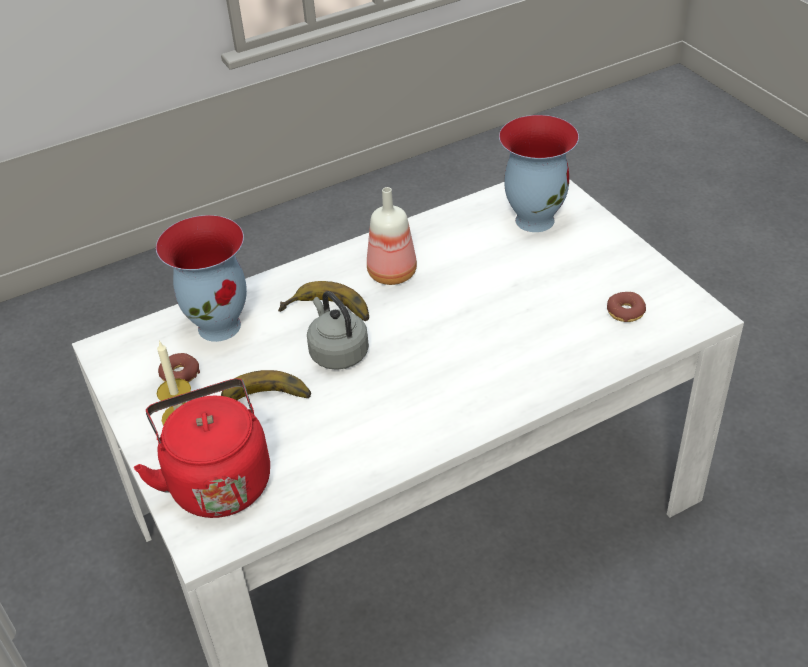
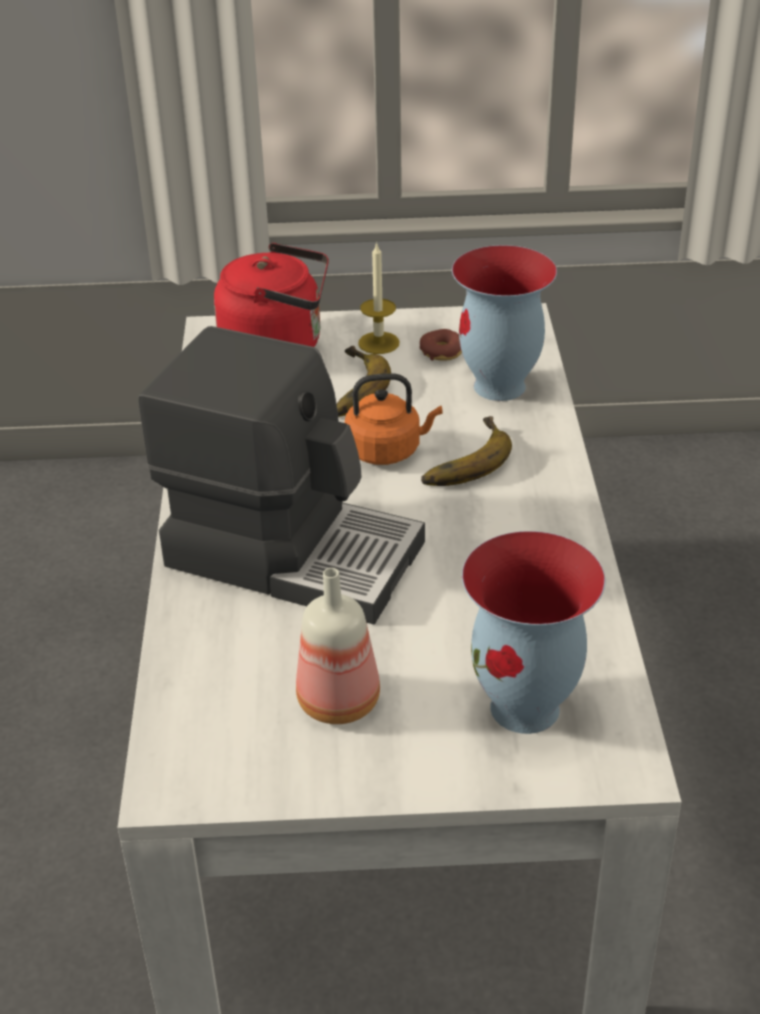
camera: 115 degrees right, 5 degrees down
grey kettle [307,291,369,370] -> orange kettle [345,373,443,465]
bottle [367,187,417,285] -> bottle moved to [296,568,380,724]
donut [607,292,646,322] -> none
none -> coffee machine [138,326,425,624]

